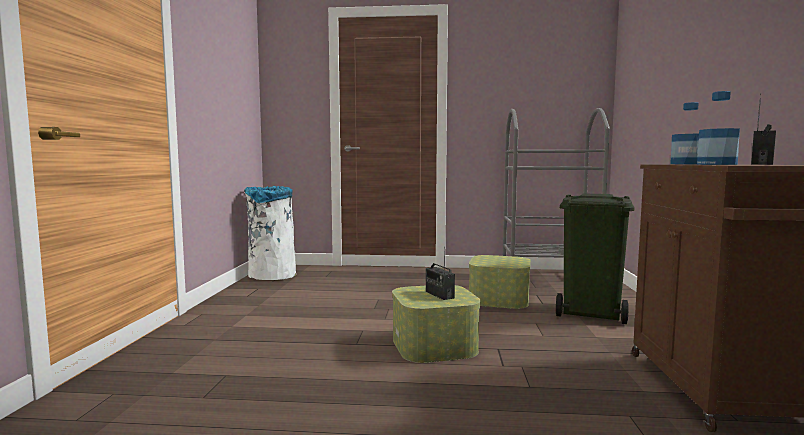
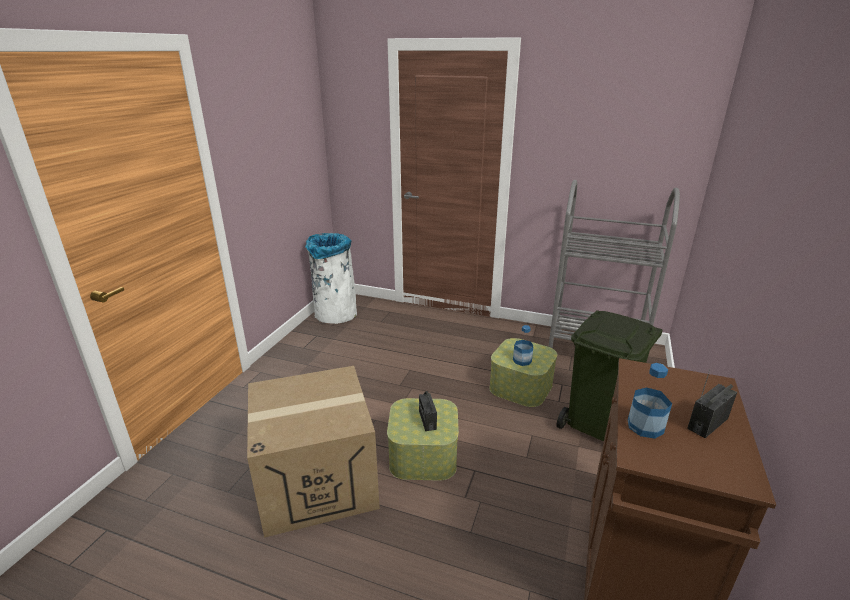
camera: 15 degrees right, 20 degrees up
bottle [670,102,699,164] -> bottle moved to [513,325,534,366]
none -> cardboard box [247,366,380,538]

